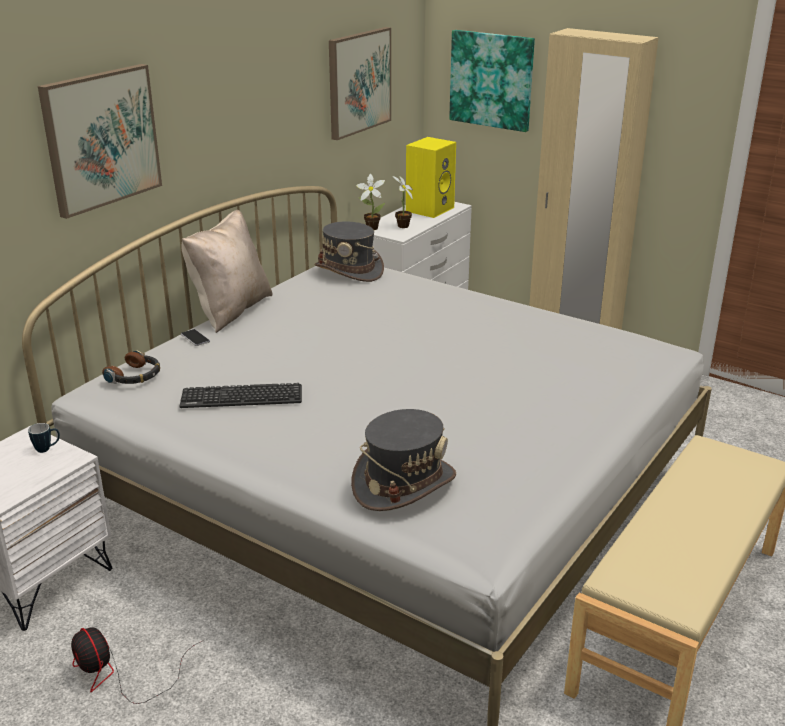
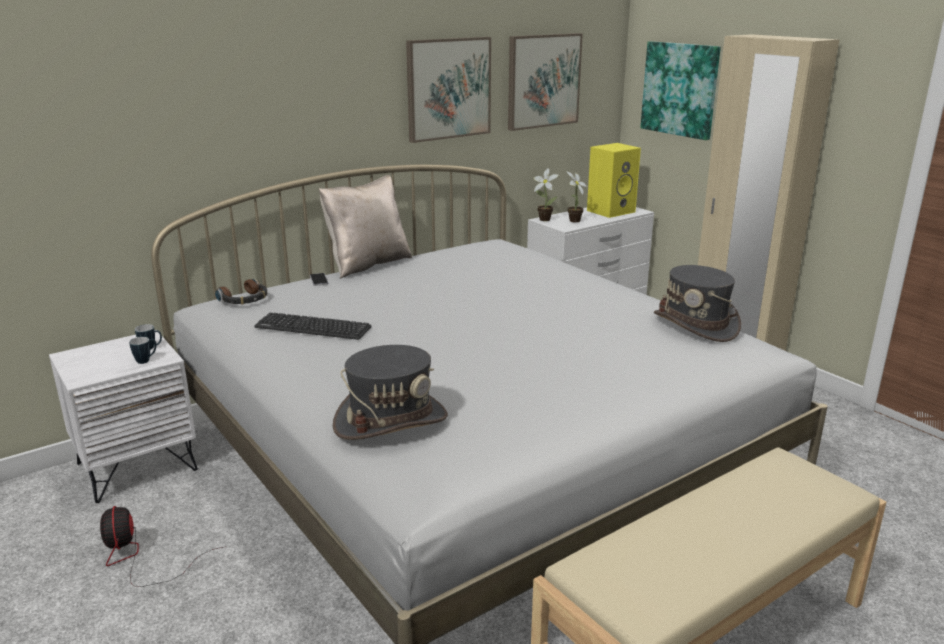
camera: 20 degrees right, 5 degrees down
picture [38,64,162,219] -> picture moved to [406,37,491,143]
grey hat [315,222,384,282] -> grey hat moved to [654,265,741,342]
none -> mug [129,337,156,364]

